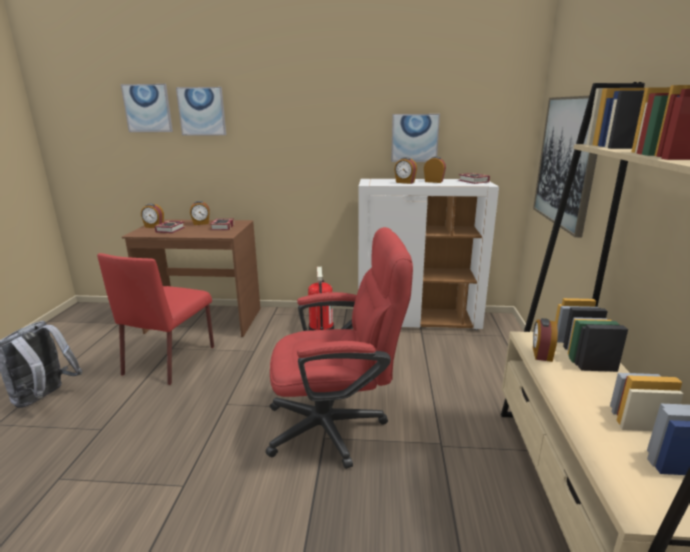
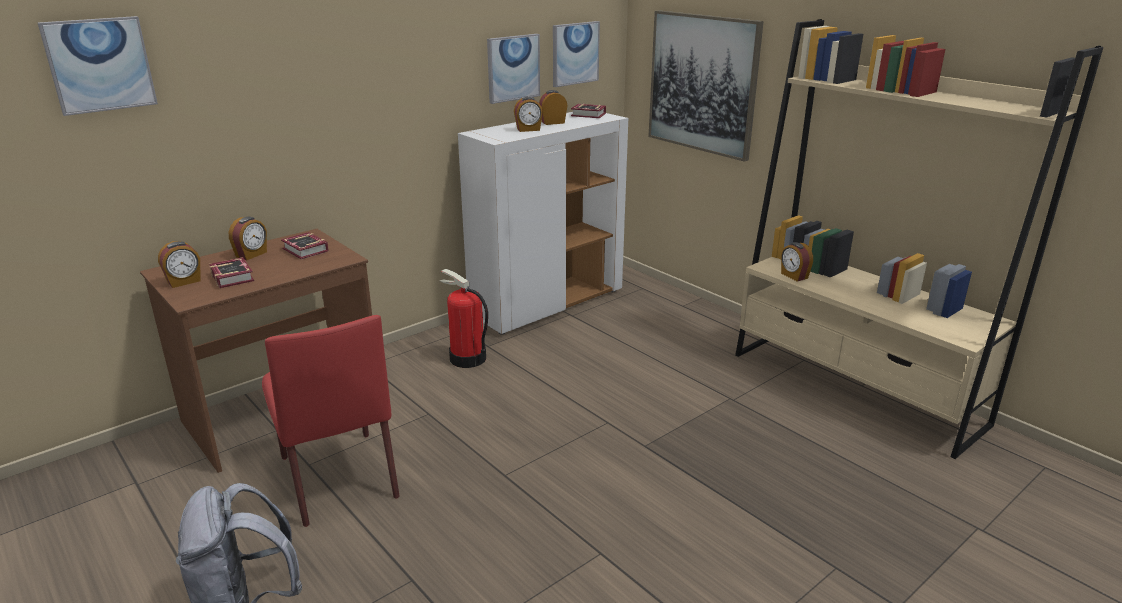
camera: 45 degrees left, 5 degrees up
picture [176,87,226,136] -> picture moved to [553,21,600,87]
red office chair [265,227,413,469] -> none

